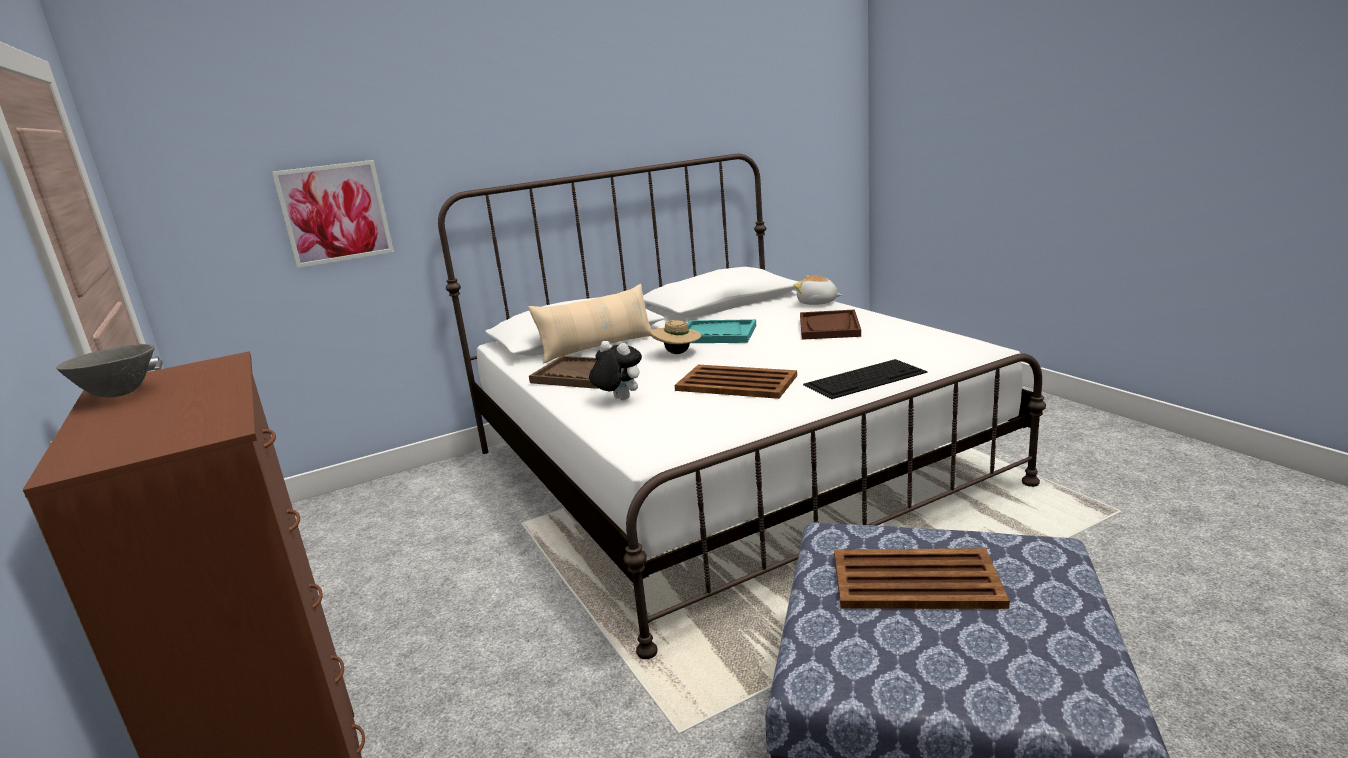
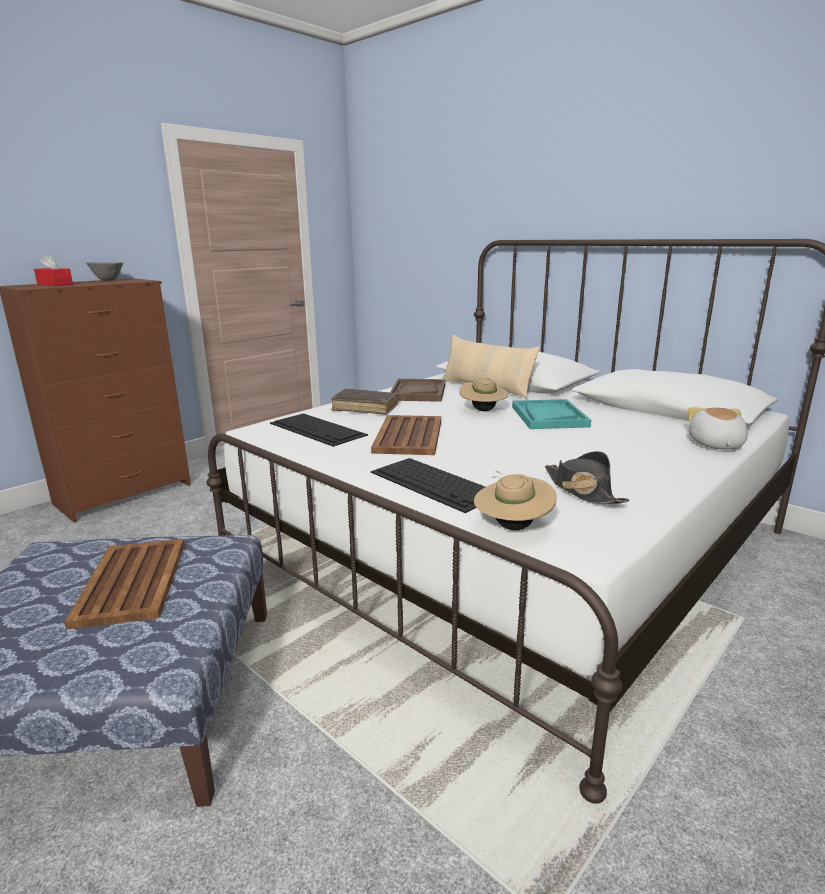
camera: 70 degrees right, 0 degrees up
picture [272,160,394,268] -> none
plush toy [589,341,642,400] -> brown book [331,389,399,415]
brown tray [800,309,861,340] -> none
none -> red tissue box [34,253,73,286]
none -> keyboard [270,414,368,447]
none -> beige hat [474,471,557,530]
none -> black hat [545,451,630,504]

